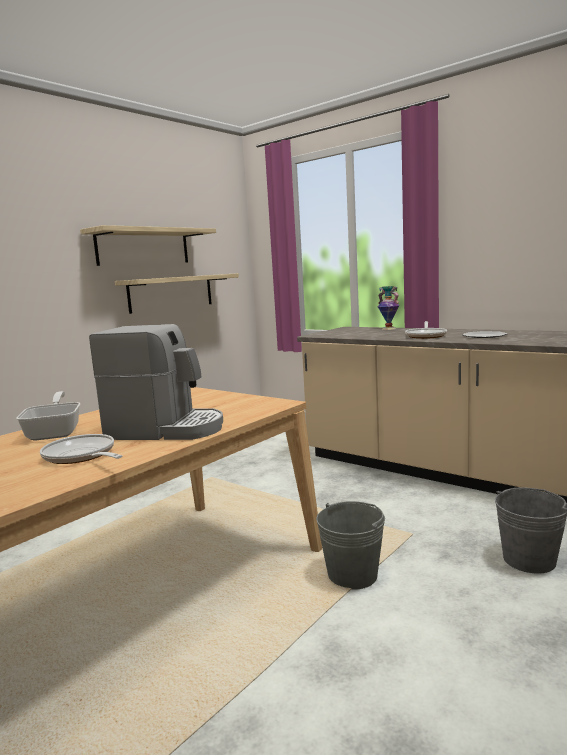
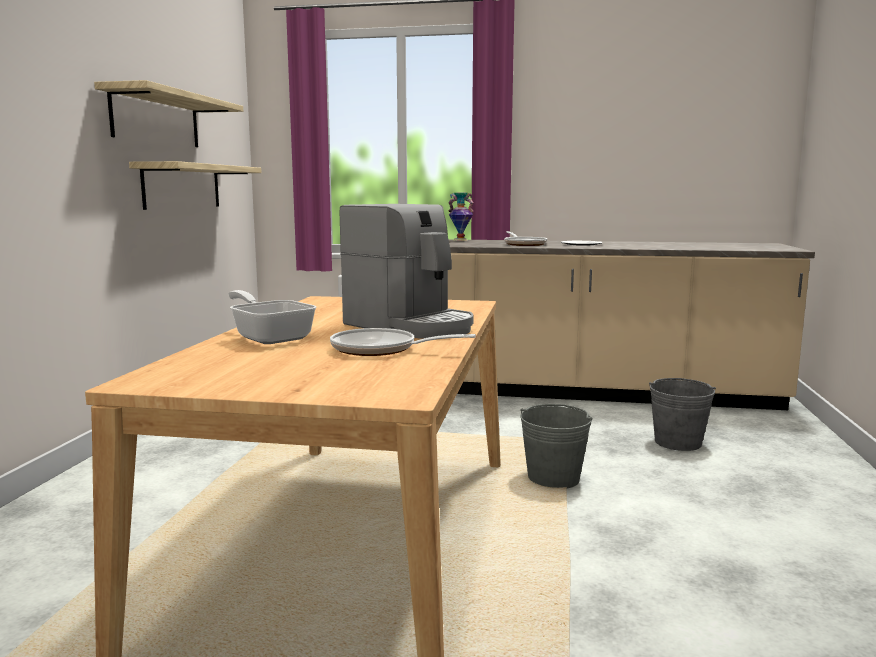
camera: 30 degrees left, 0 degrees up
coffee machine [89,324,223,440] -> coffee machine turned 60 degrees clockwise [340,204,474,338]

